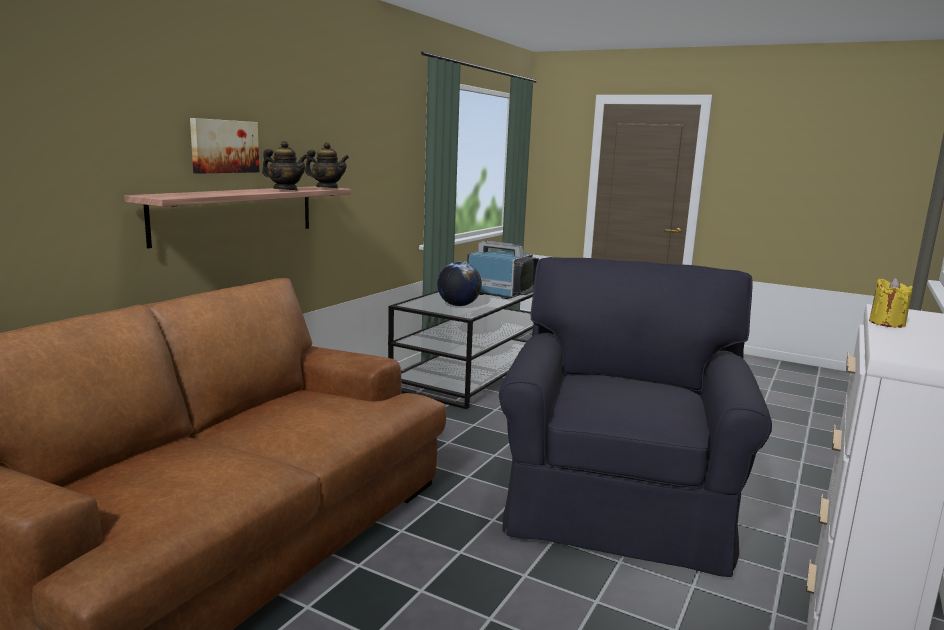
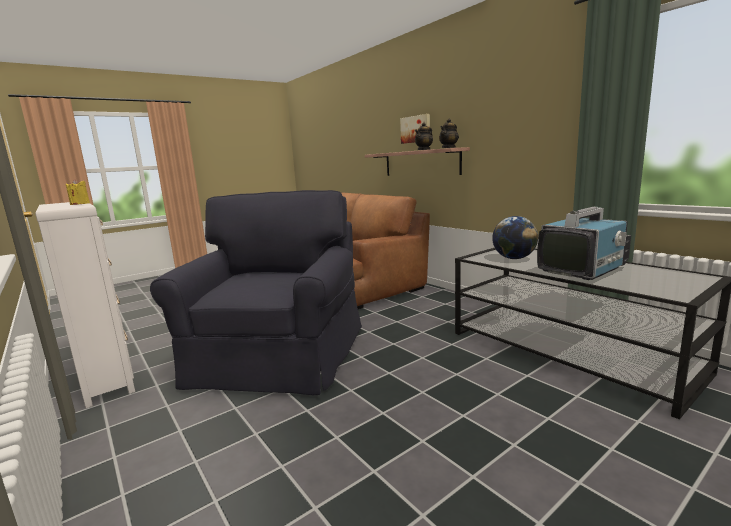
camera: 115 degrees right, 0 degrees up
black armchair [499,257,772,577] -> black armchair turned 120 degrees counterclockwise [150,190,362,395]

